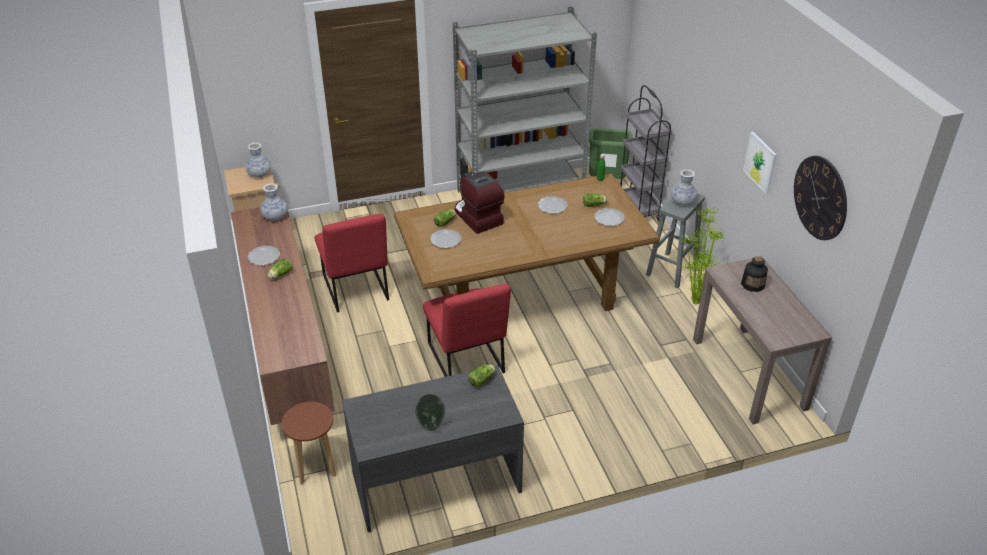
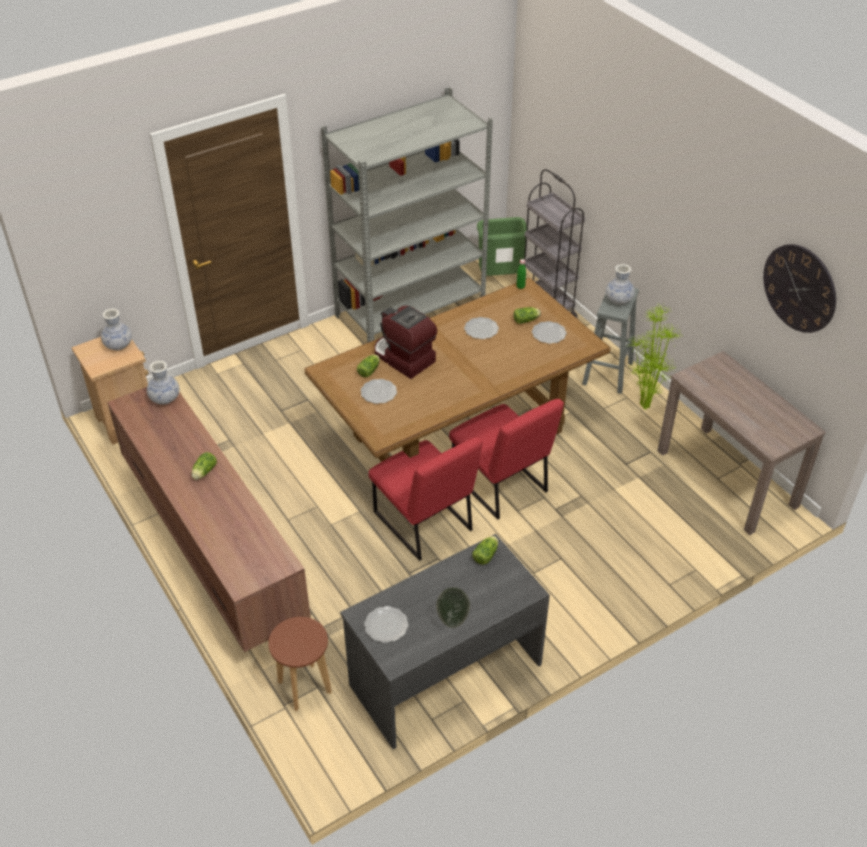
camera: 15 degrees left, 5 degrees up
plate [247,246,280,265] -> plate moved to [364,606,409,643]
red chair [315,214,389,313] -> red chair moved to [449,399,564,519]
bottle [741,257,768,292] -> none
picture [743,132,777,194] -> none

